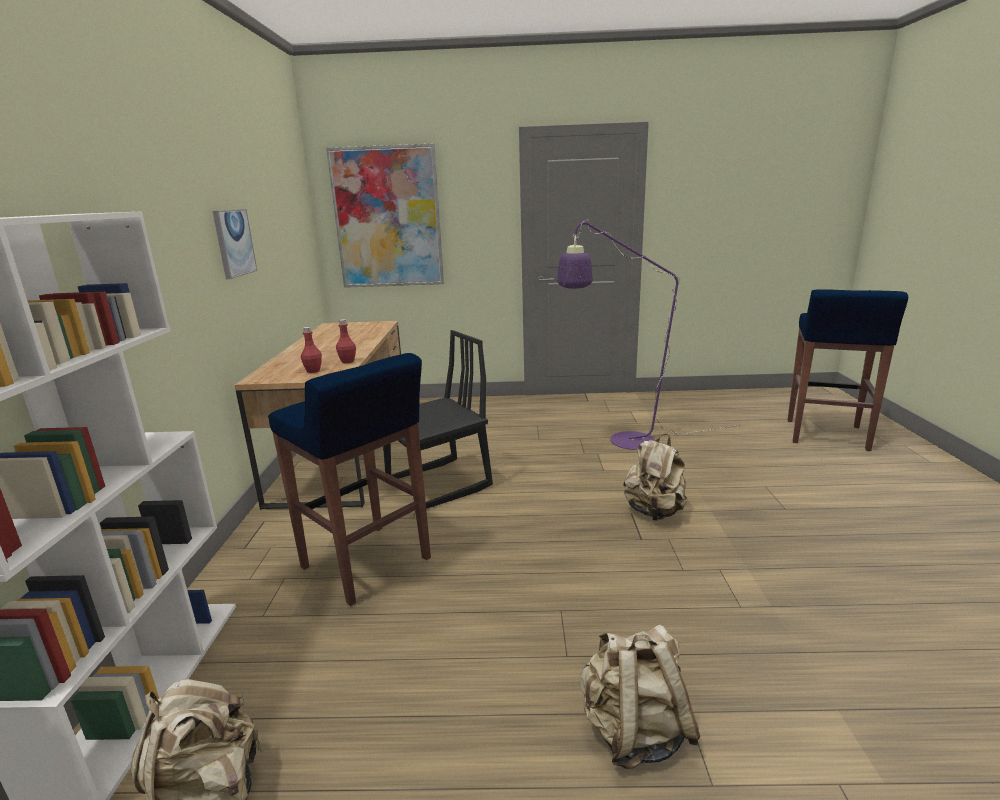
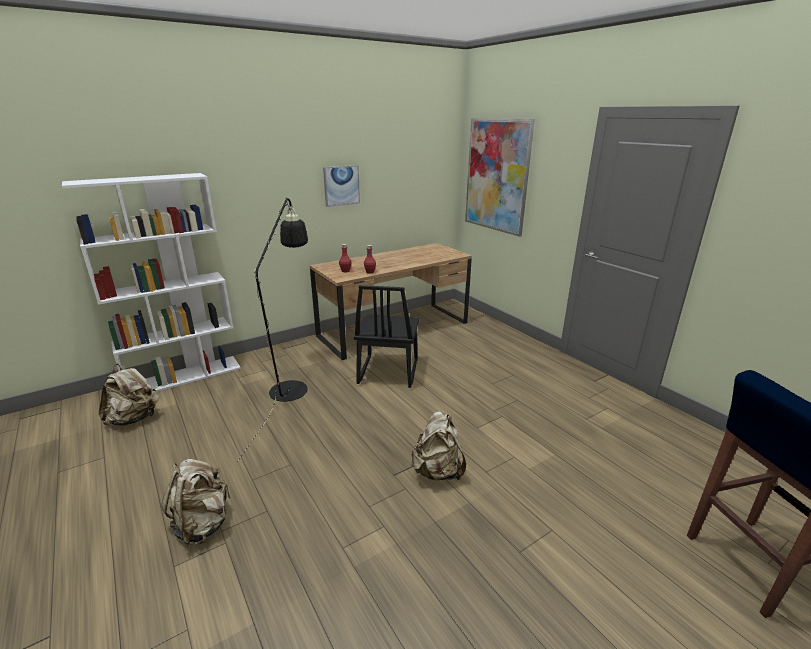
camera: 55 degrees right, 5 degrees up
blue stool [268,353,431,606] -> black floor lamp [237,197,308,462]
black chair [383,330,493,509] -> black chair turned 75 degrees clockwise [354,285,419,388]
purple floor lamp [557,220,740,450] -> none

